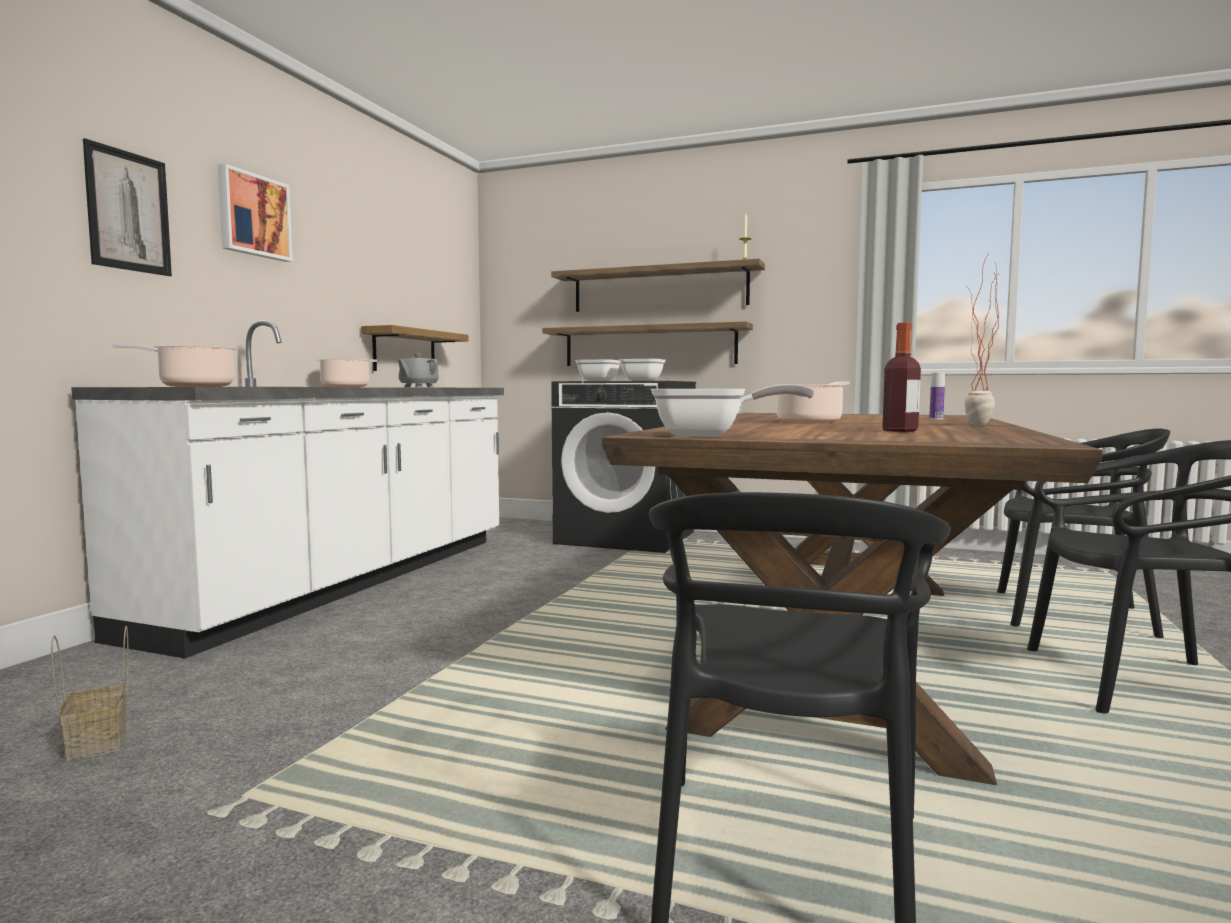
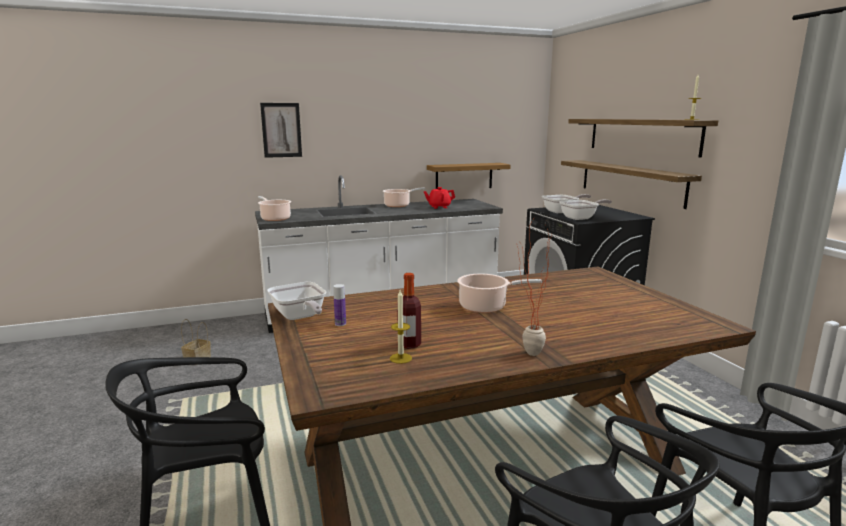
camera: 50 degrees right, 10 degrees up
picture [218,164,293,262] -> none
grey teapot [398,353,439,387] -> red teapot [424,187,455,209]
bottle [929,373,945,420] -> bottle moved to [333,284,346,326]
none -> candle [390,290,412,364]

